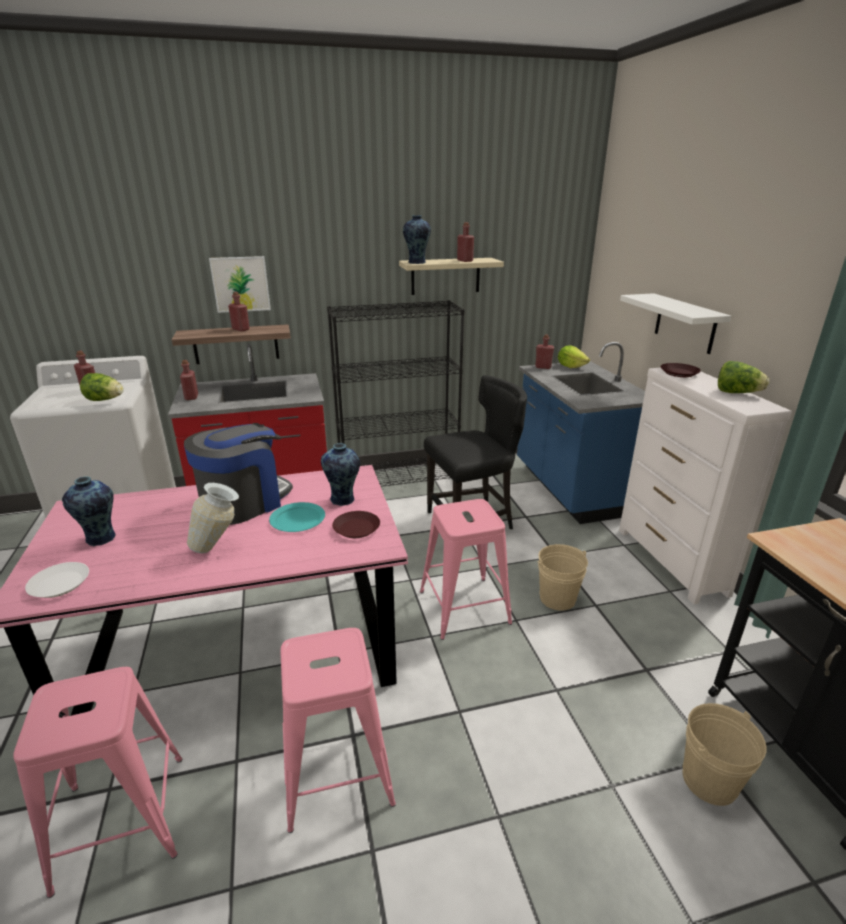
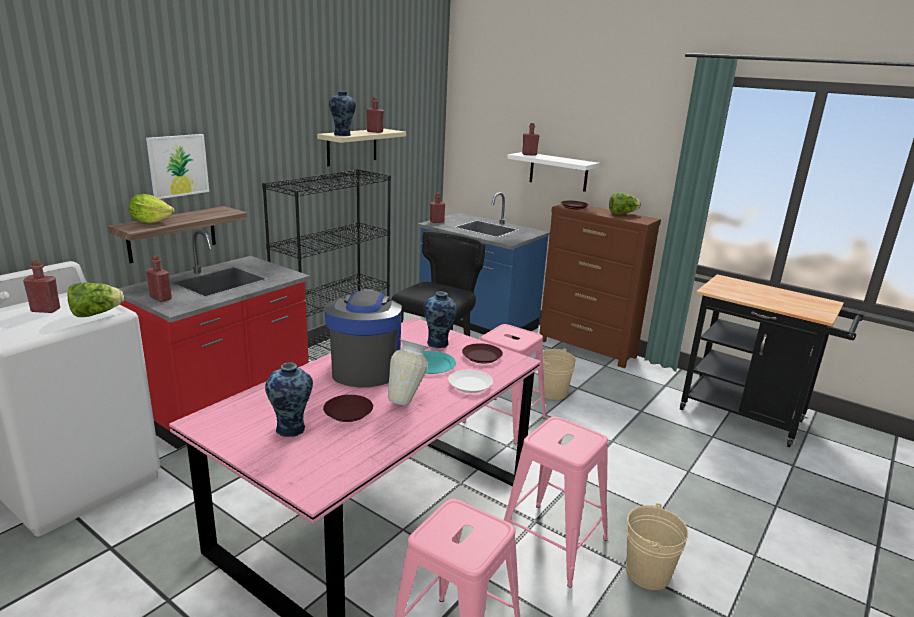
camera: 40 degrees left, 5 degrees down
white plate [25,562,89,598] -> white plate moved to [448,370,493,393]
red bottle [228,292,250,331] -> red bottle moved to [522,123,540,156]
lettuce [558,345,590,368] -> lettuce moved to [128,194,174,223]
white dresser [619,367,792,604] -> brown dresser [539,204,661,368]
beige bucket [682,703,767,806] -> beige bucket moved to [626,503,689,590]
none -> brown plate [323,395,373,422]

